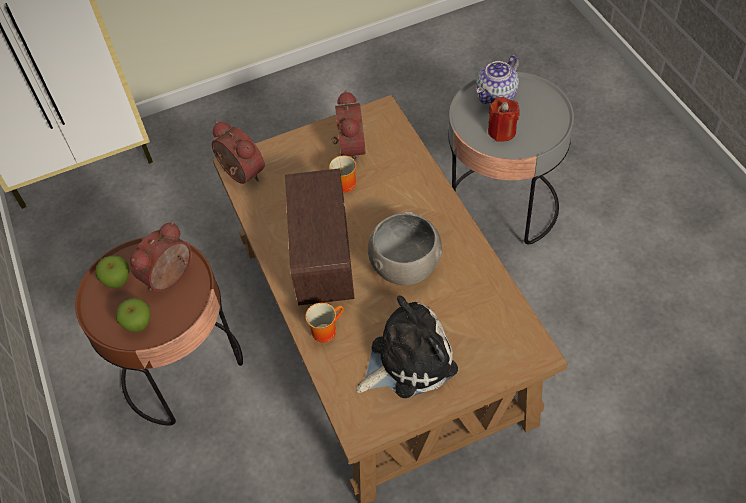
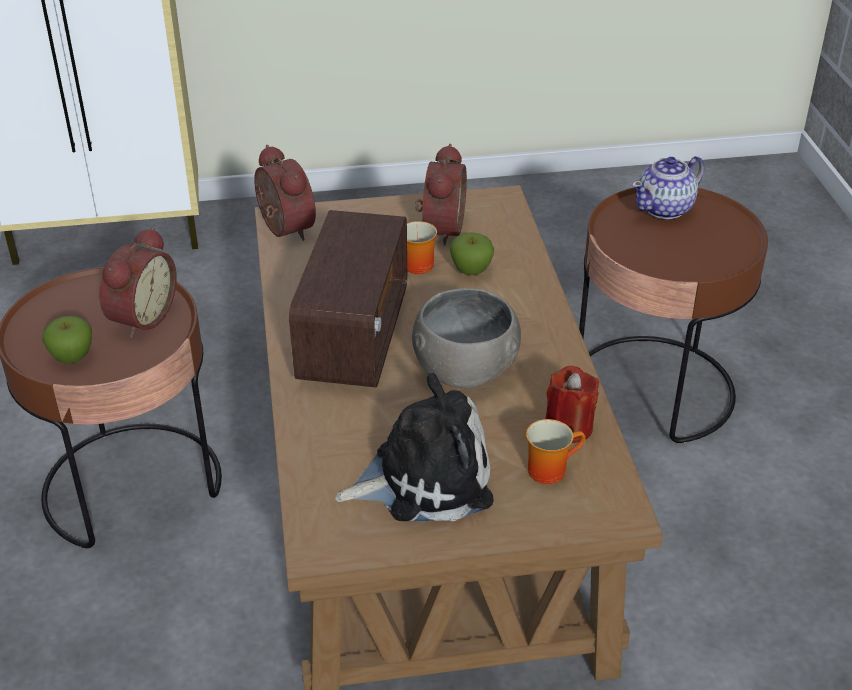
camera: 10 degrees right, 15 degrees down
apple [96,256,129,288] -> apple moved to [450,232,494,275]
alarm clock [130,222,192,292] -> alarm clock turned 150 degrees clockwise [99,227,177,338]
mug [305,303,344,343] -> mug moved to [526,419,586,484]
grey side table [448,71,574,244] -> brown side table [579,187,768,443]
red candle [488,97,520,142] -> red candle moved to [545,366,599,443]

